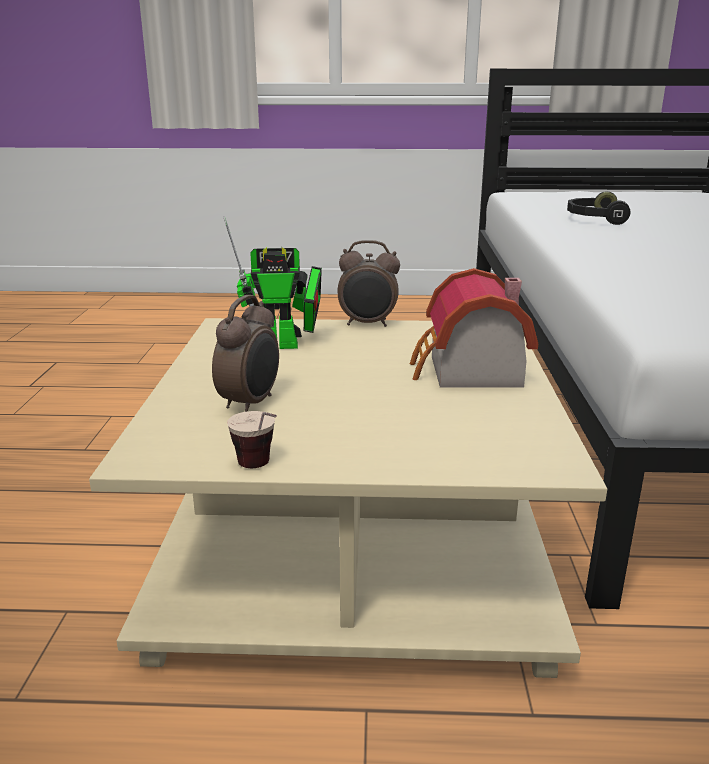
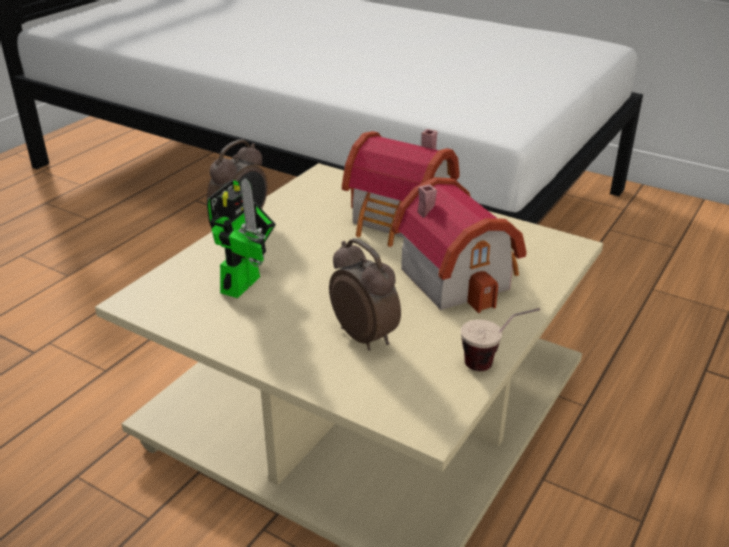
camera: 60 degrees left, 10 degrees up
black headphones [567,191,631,225] -> none
none -> toy house [392,177,527,313]

